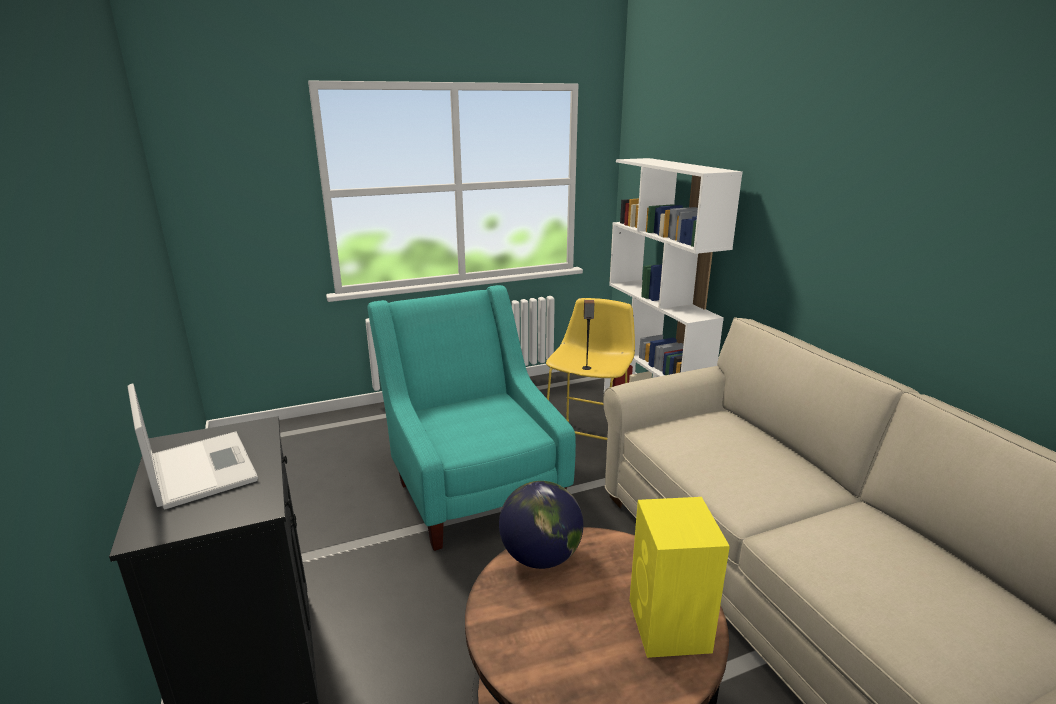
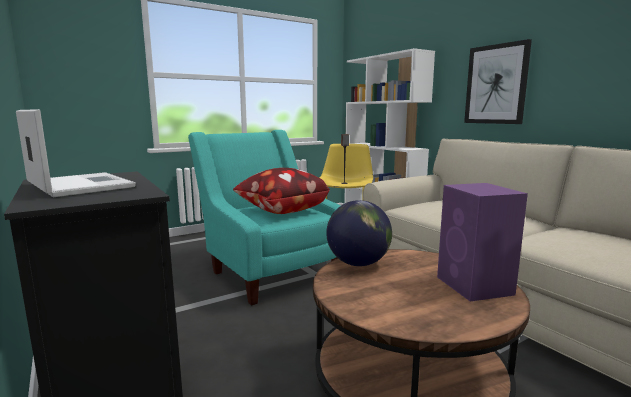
camera: 10 degrees left, 10 degrees down
yellow speaker [630,497,730,658] -> purple speaker [437,183,528,302]
none -> pillow [233,168,330,214]
none -> picture [464,39,532,124]

